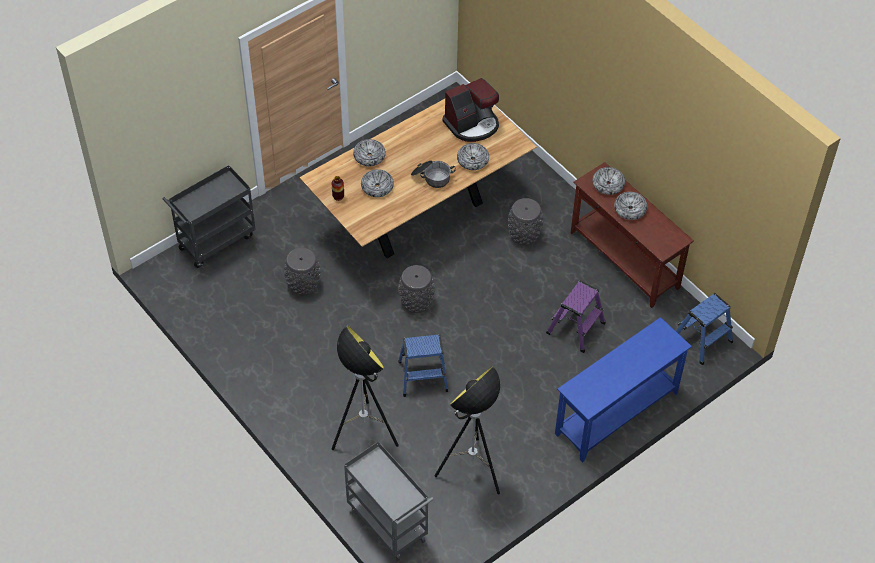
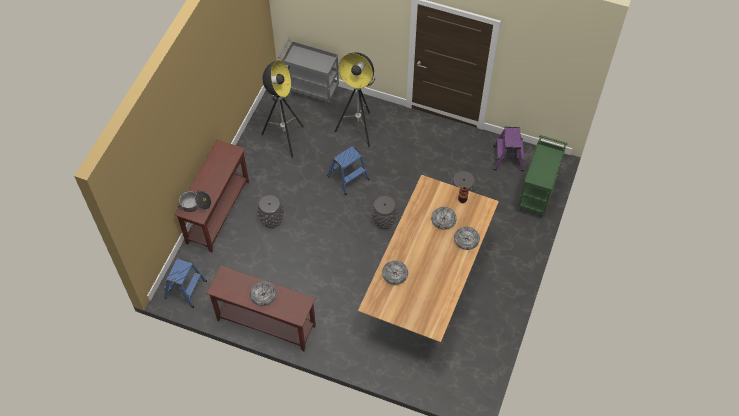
camera: 150 degrees right, 5 degrees up
grey cart [163,165,256,268] -> green cart [518,135,568,217]
cooking pot [411,161,456,188] -> cooking pot moved to [177,190,211,212]
coffee machine [442,78,499,142] -> none
grey stool [508,198,543,245] -> grey stool moved to [257,195,284,229]
purple step ladder [546,280,606,353] -> purple step ladder moved to [493,127,524,171]
blue console table [555,317,692,462] -> brown console table [175,140,249,252]
bowl [592,167,625,195] -> none

